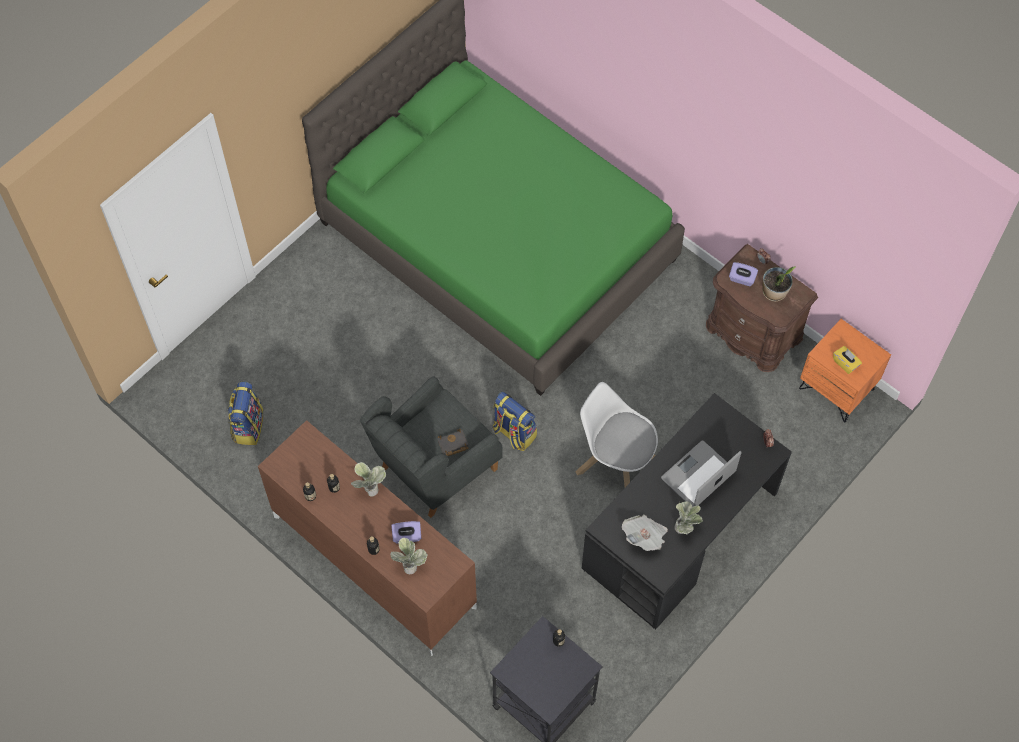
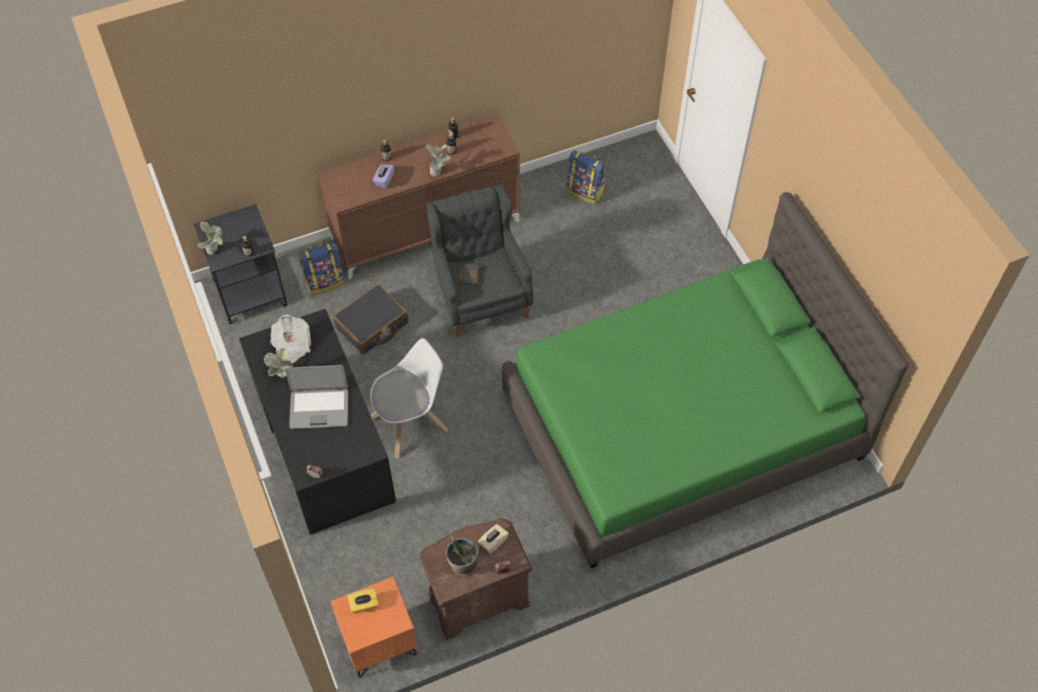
camera: 115 degrees right, 5 degrees down
potted plant [390,538,428,574] -> potted plant moved to [197,221,223,255]
backpack [493,392,537,451] -> backpack moved to [299,242,344,295]
laptop [661,441,741,508] -> laptop turned 105 degrees clockwise [285,365,348,429]
purple tissue box [729,262,758,286] -> beige tissue box [478,524,509,554]
none -> black suitcase [333,284,409,355]

